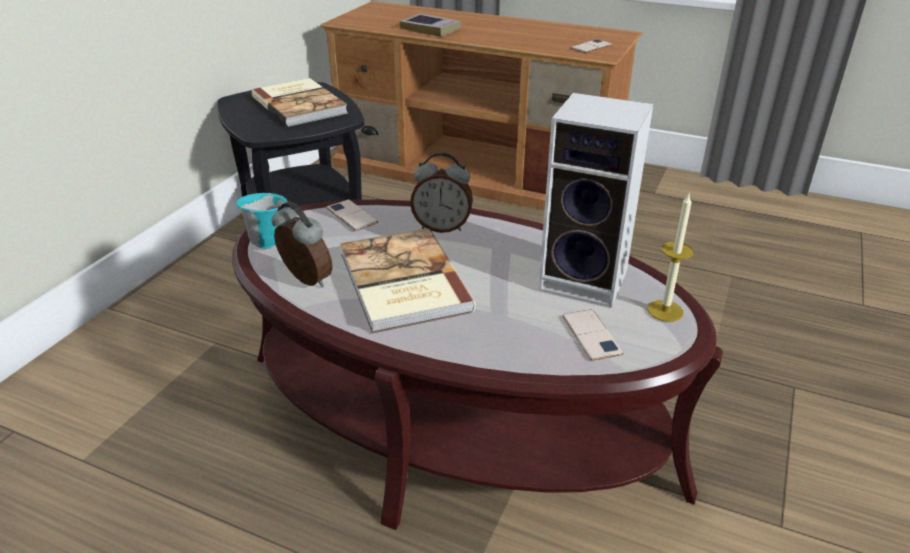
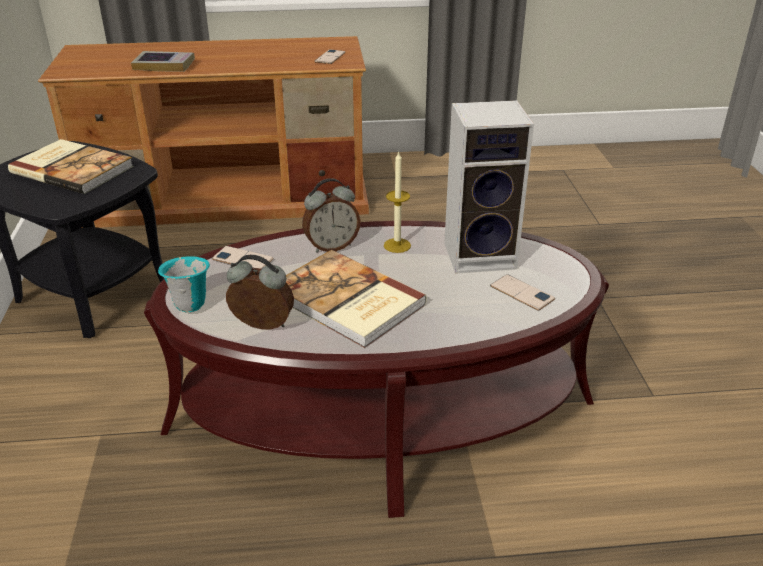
camera: 30 degrees left, 0 degrees up
candle [647,194,694,322] -> candle moved to [384,151,411,253]

